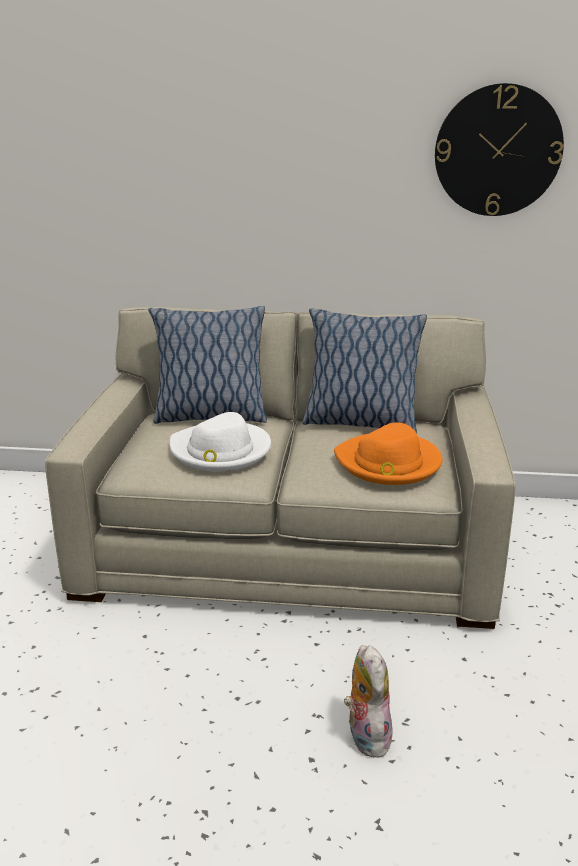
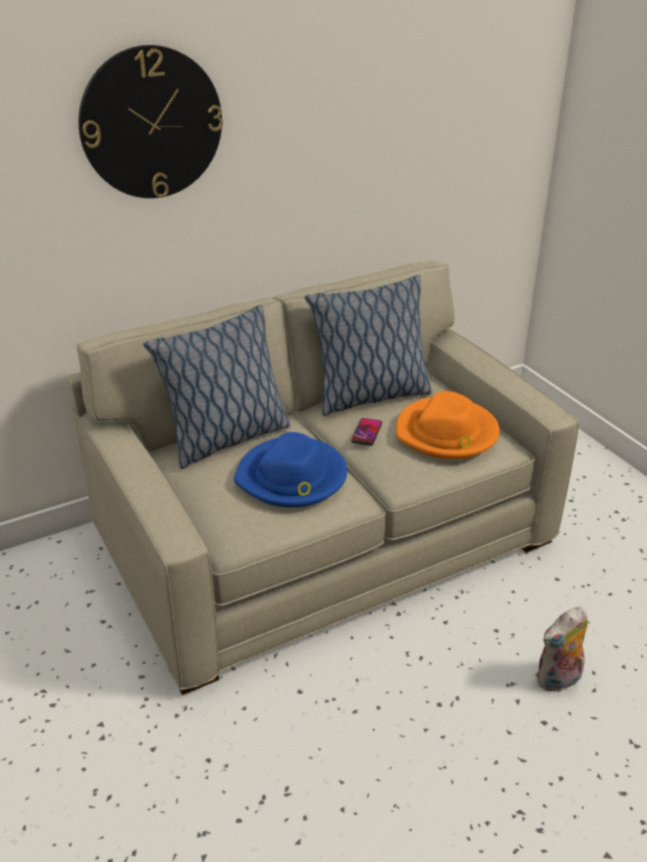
camera: 35 degrees left, 10 degrees up
white hat [169,412,271,471] -> blue hat [234,432,347,508]
plush toy [344,645,394,758] -> plush toy turned 75 degrees counterclockwise [536,606,588,692]
wall clock [435,83,564,216] -> wall clock moved to [78,45,223,198]
none -> phone [351,418,382,446]

